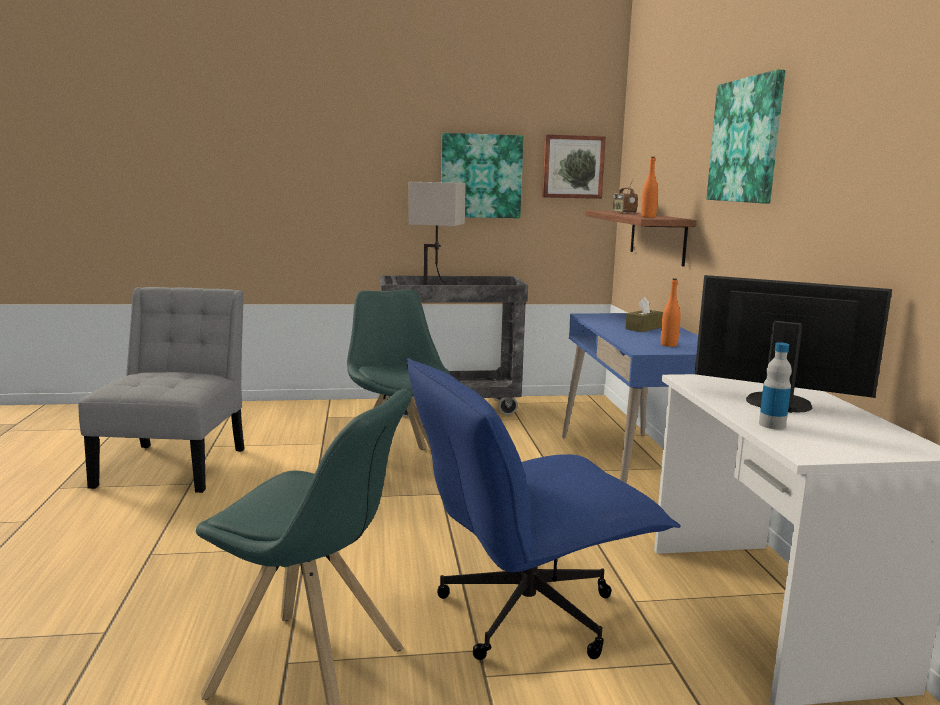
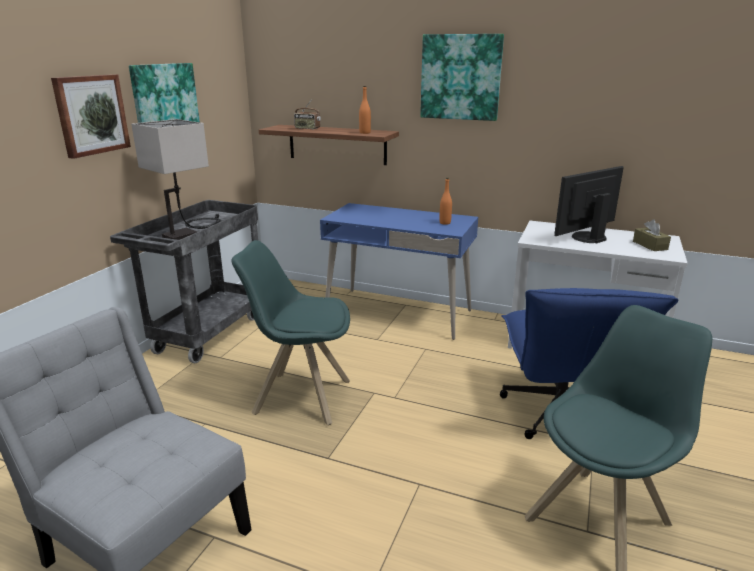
camera: 60 degrees left, 10 degrees up
picture [542,134,606,199] -> picture moved to [51,74,131,159]
brown tissue box [625,297,663,332] -> brown tissue box moved to [633,220,671,251]
bottle [759,342,792,429] -> none

